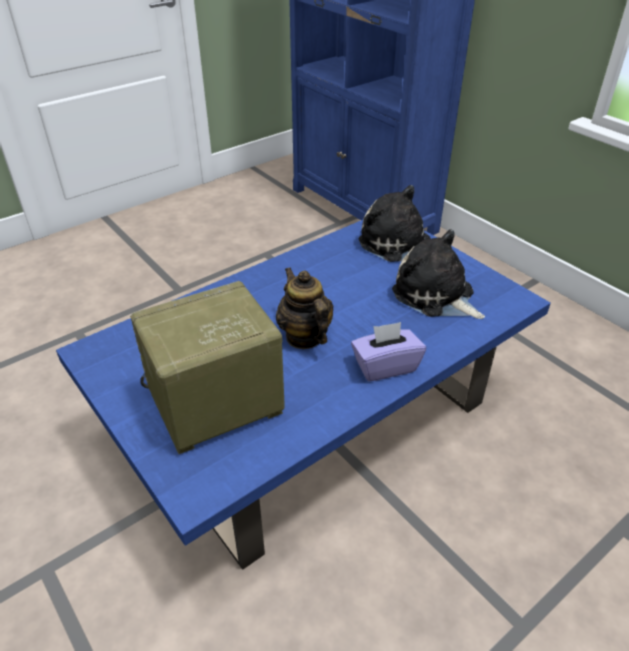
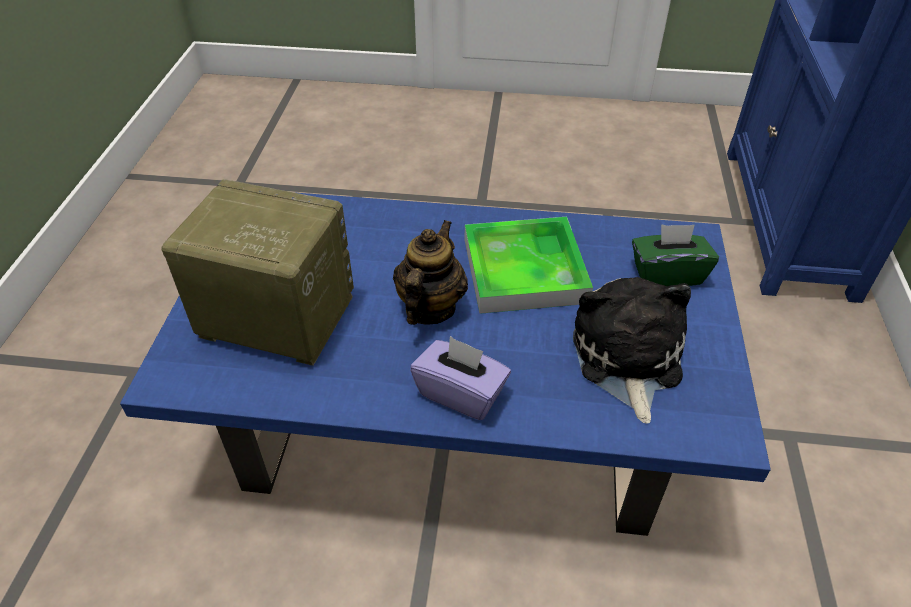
camera: 45 degrees right, 5 degrees up
plush toy [358,185,431,262] -> green tissue box [632,224,719,286]
none -> tray [465,217,593,314]

